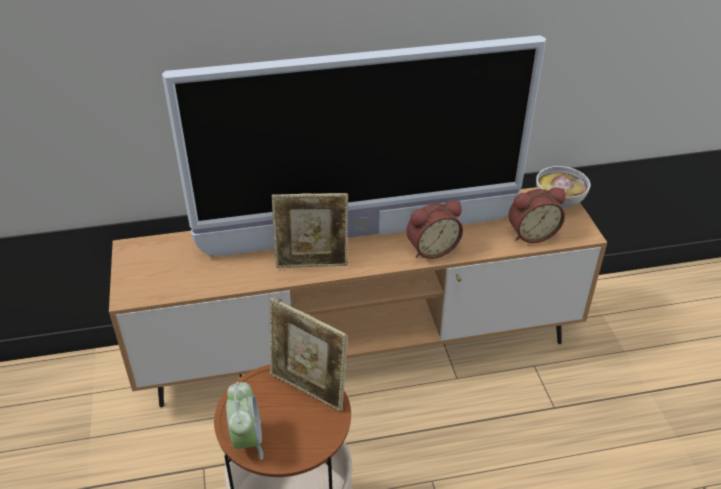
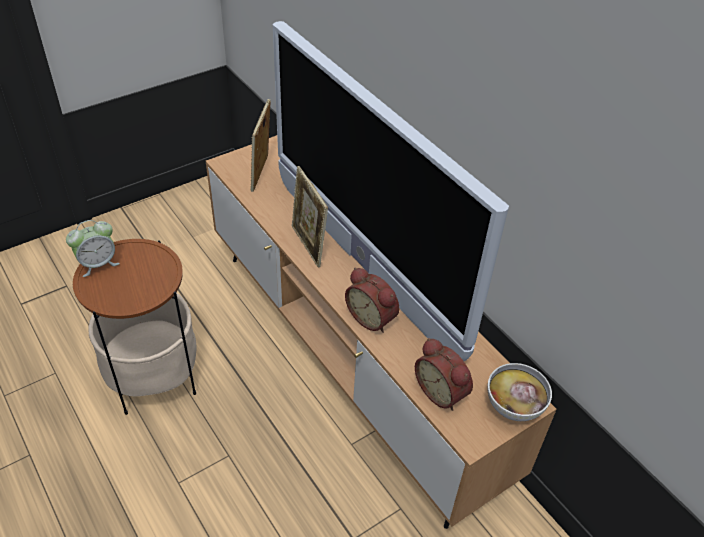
camera: 65 degrees right, 5 degrees up
picture frame [270,298,348,412] -> picture frame moved to [250,99,271,192]

